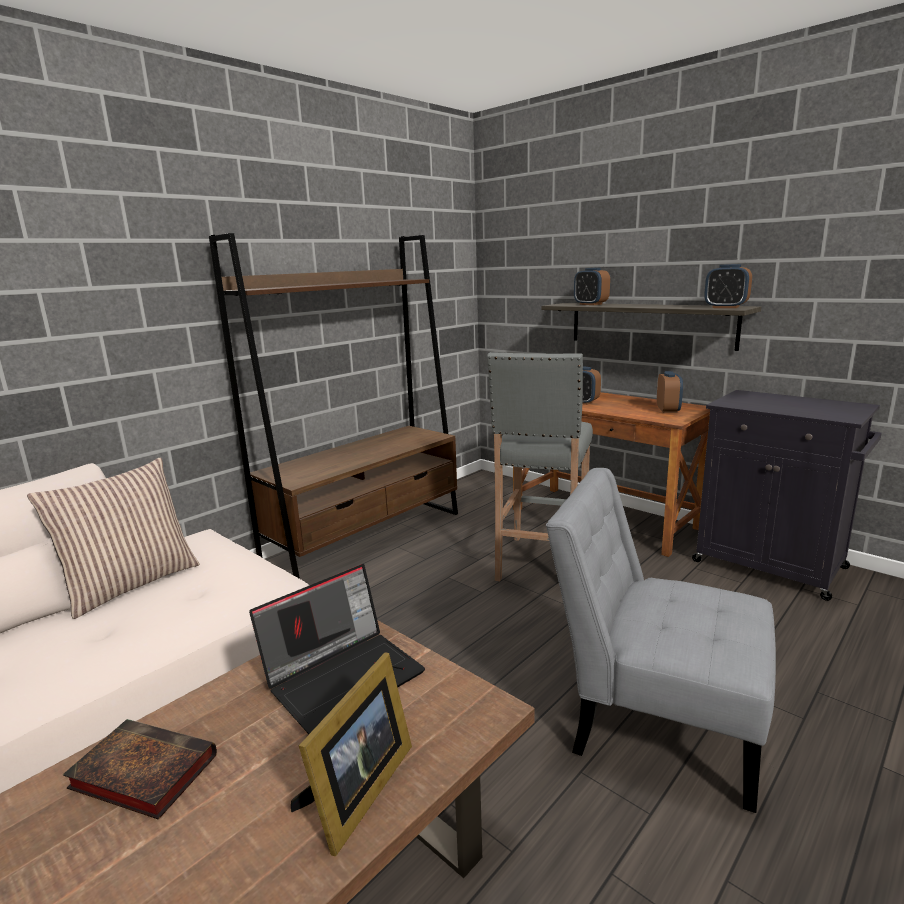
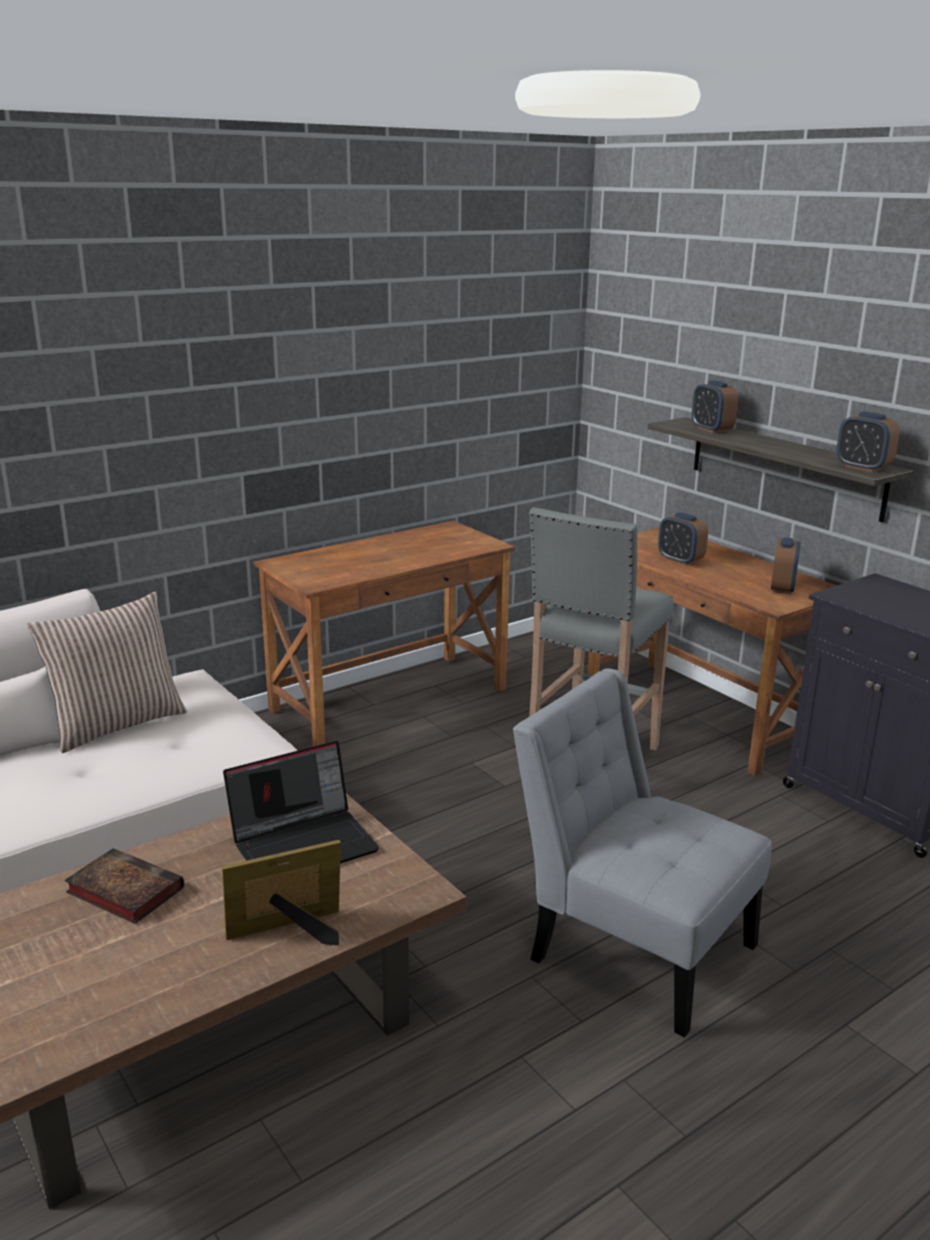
camera: 10 degrees right, 5 degrees up
brown bookcase [209,233,458,579] -> brown desk [254,521,515,747]
picture frame [291,652,412,856] -> picture frame turned 150 degrees counterclockwise [222,840,341,945]

